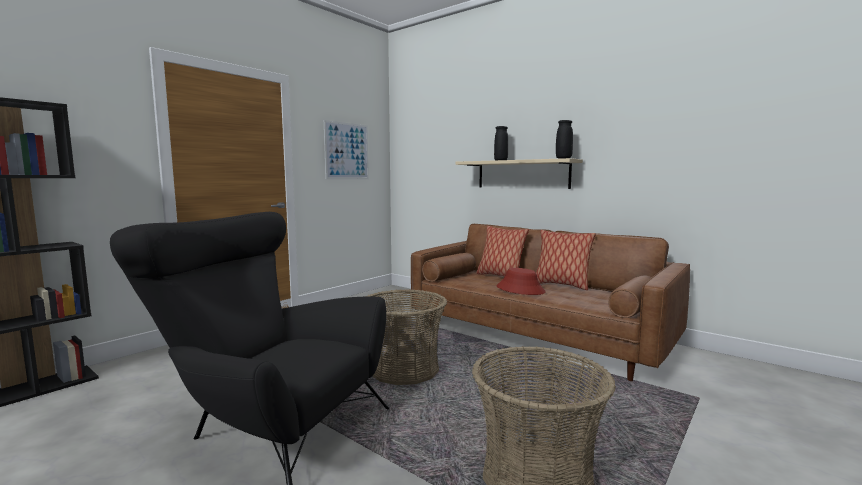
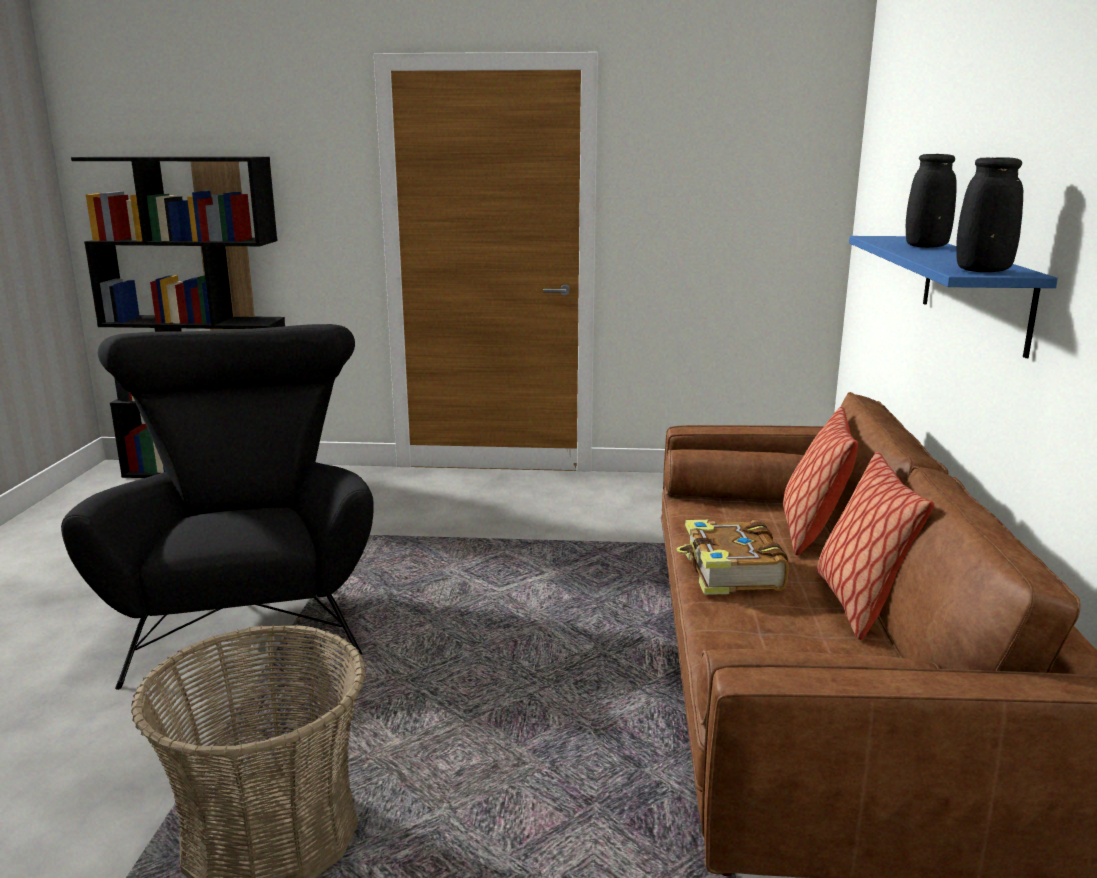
camera: 55 degrees right, 10 degrees up
picture [324,120,369,179] -> none
basket [366,289,447,385] -> none
beige shelf [456,158,583,189] -> blue shelf [849,236,1058,358]
red hat [497,268,545,295] -> book [677,520,789,595]

